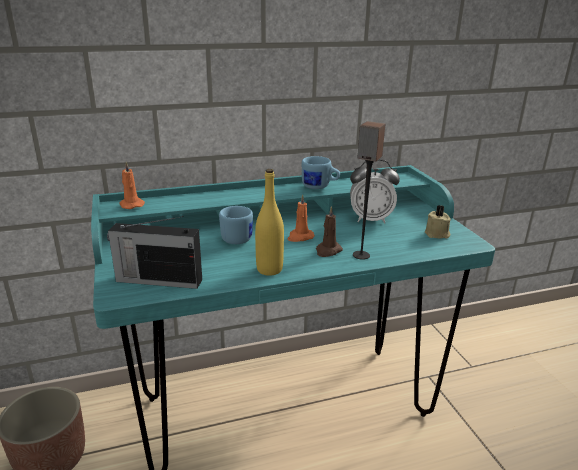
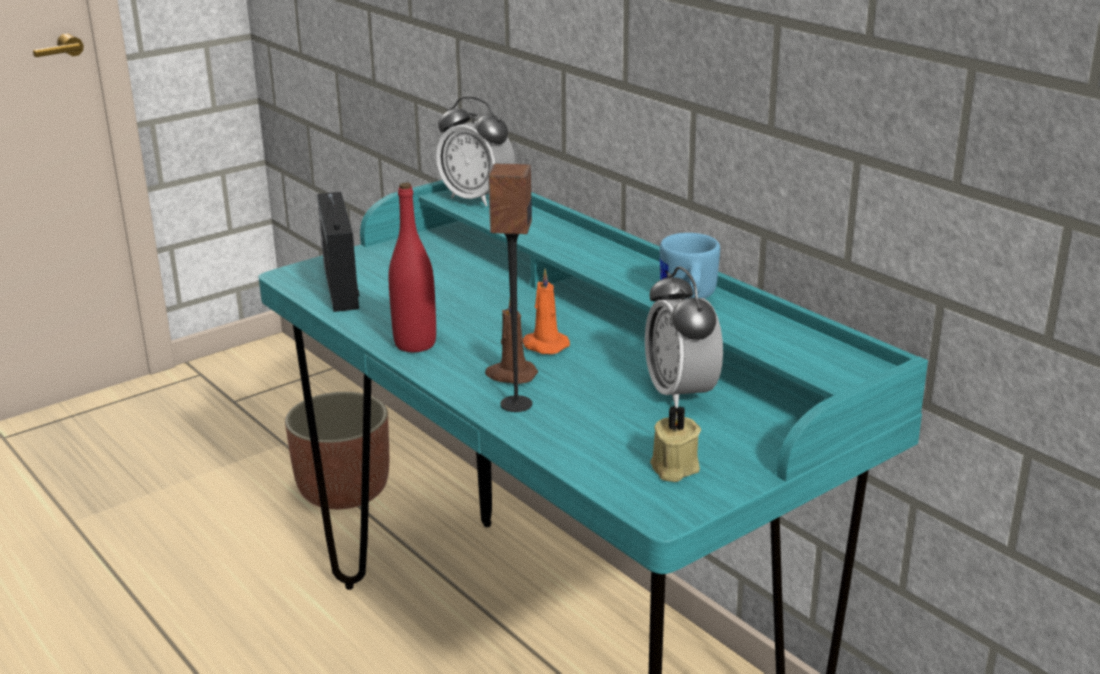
camera: 70 degrees right, 0 degrees up
orange candle [120,161,145,209] -> alarm clock [436,96,515,206]
blue mug [219,206,253,244] -> none
yellow bottle [255,169,284,276] -> red bottle [388,182,436,352]

